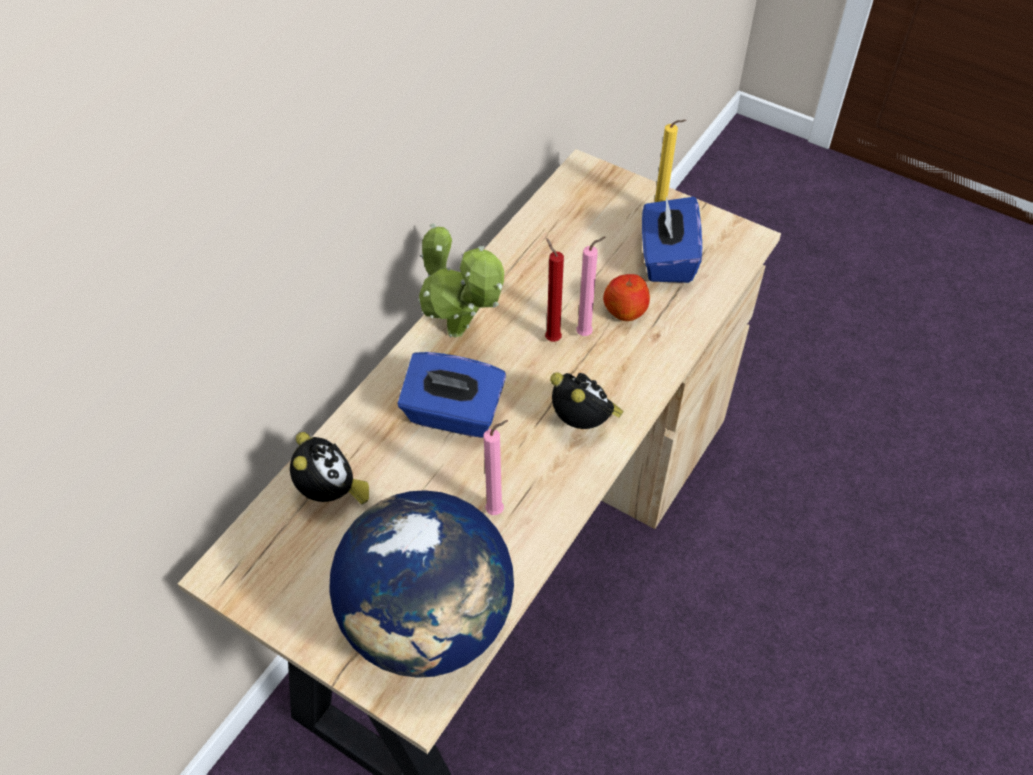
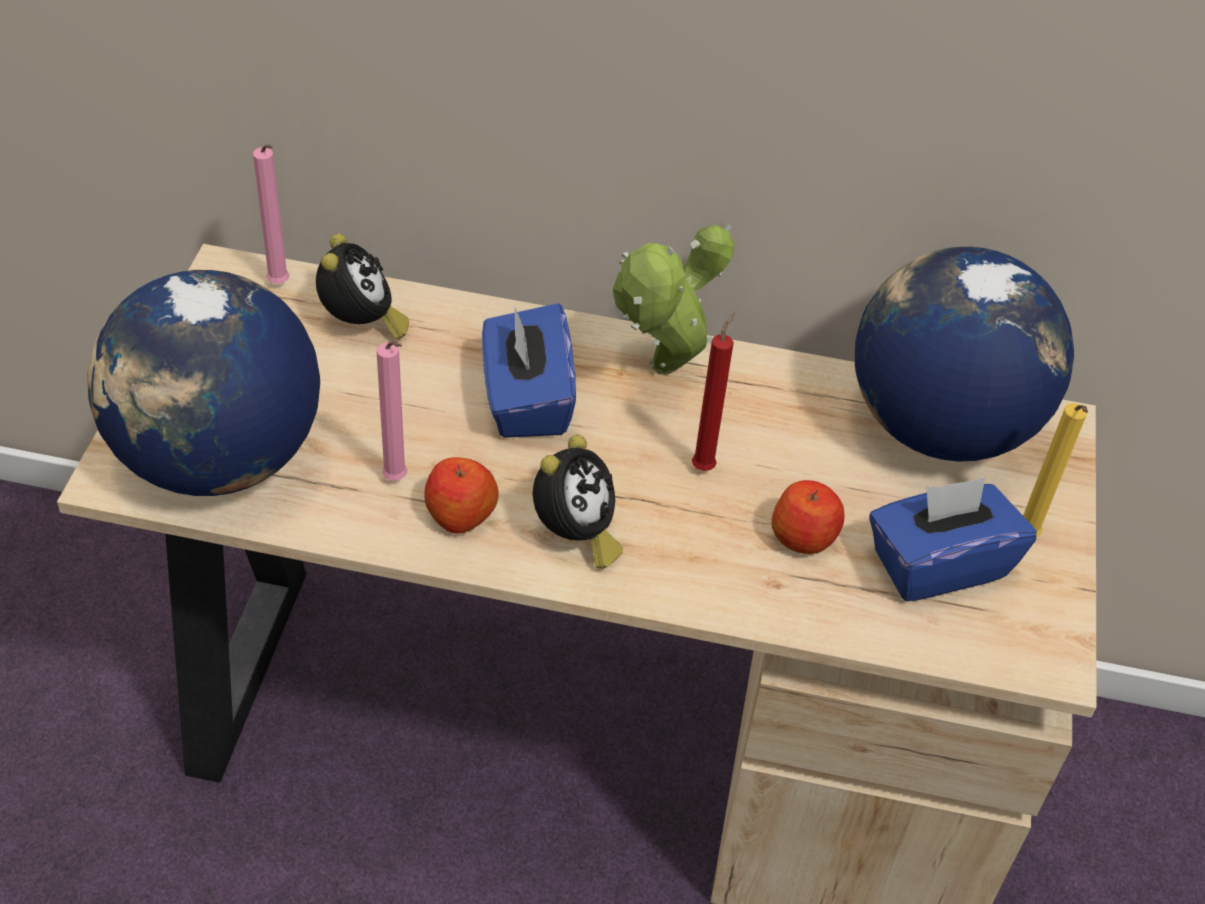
camera: 65 degrees right, 5 degrees down
alarm clock [290,432,369,505] -> alarm clock turned 60 degrees counterclockwise [316,233,409,340]
pink candle [576,237,606,336] -> pink candle moved to [253,144,289,284]
none -> apple [425,457,499,534]
none -> globe [855,247,1074,461]

